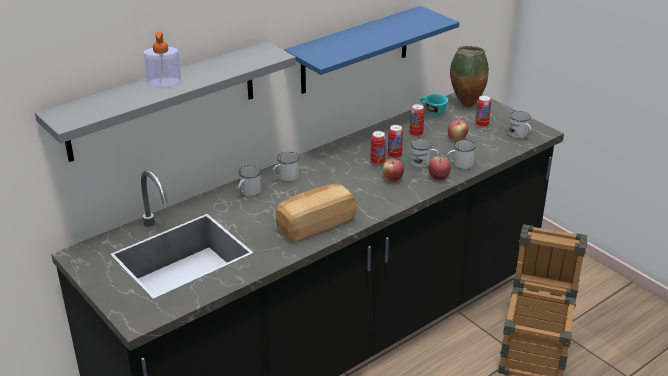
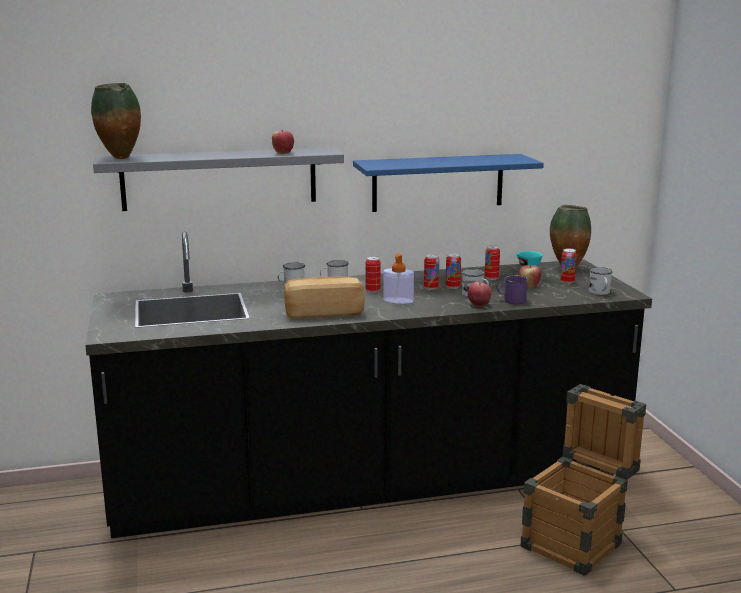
camera: 25 degrees right, 15 degrees down
soap dispenser [143,32,182,87] -> soap dispenser moved to [383,254,414,304]
apple [382,159,404,182] -> apple moved to [272,130,294,154]
white mug [447,140,476,169] -> purple mug [496,275,528,304]
none -> vase [91,83,141,159]
none -> can [365,256,381,293]

